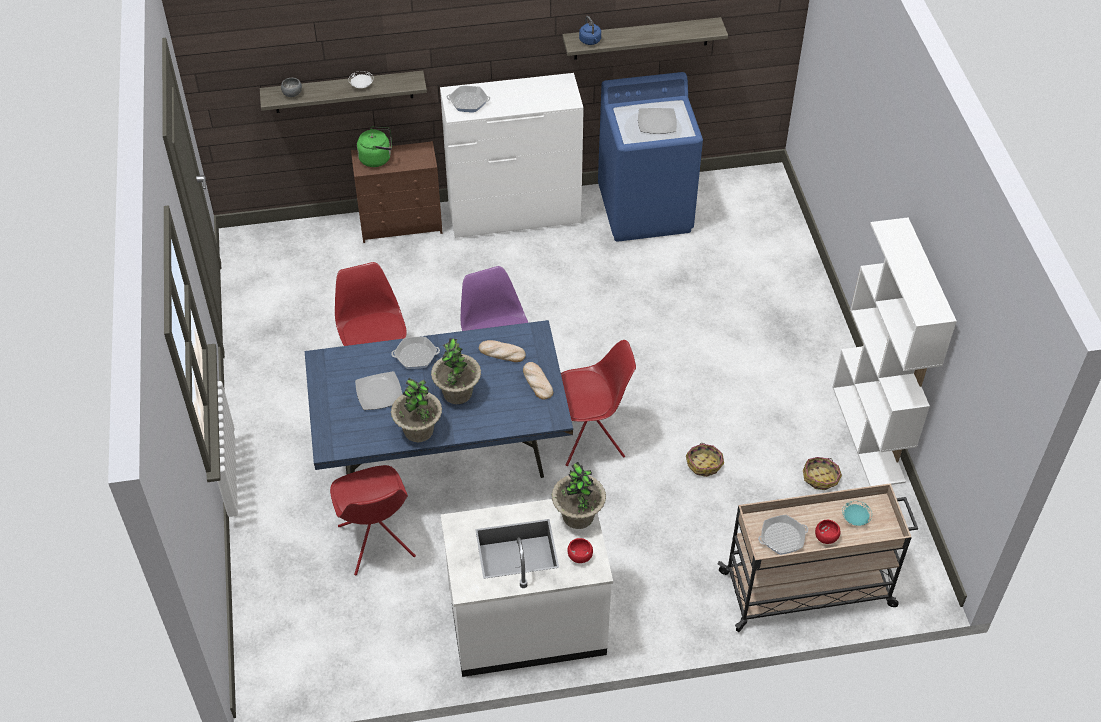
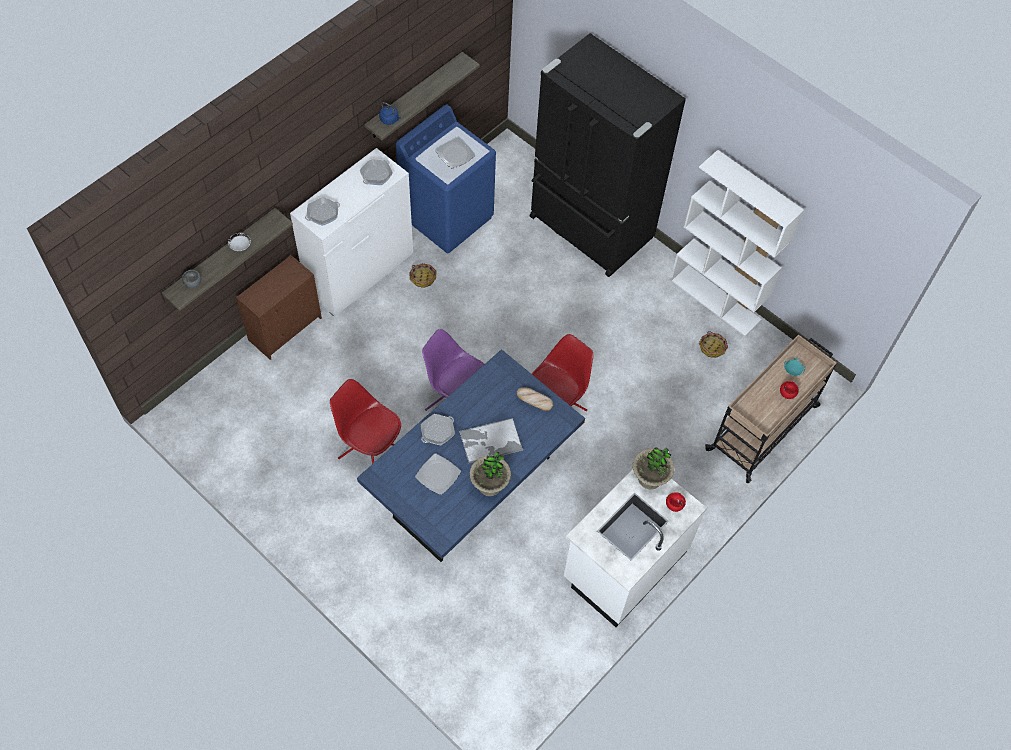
camera: 40 degrees left, 10 degrees up
red chair [330,465,416,576] -> none
green kettle [357,126,392,167] -> none
potted plant [431,338,481,404] -> tray [459,418,523,464]
bread [479,340,526,362] -> none
basket [686,443,724,477] -> basket moved to [409,263,436,288]
frying pan [758,515,808,555] -> frying pan moved to [360,160,393,185]
none -> black fridge [530,33,686,277]

